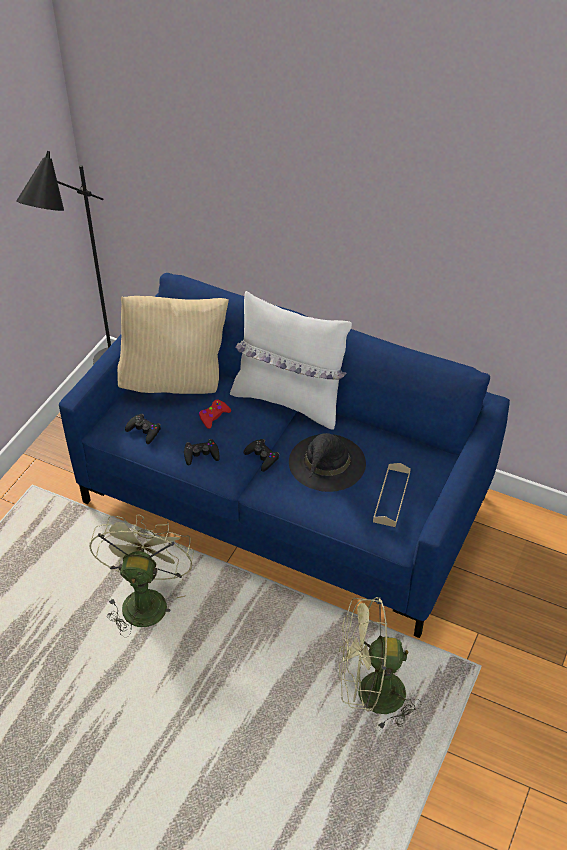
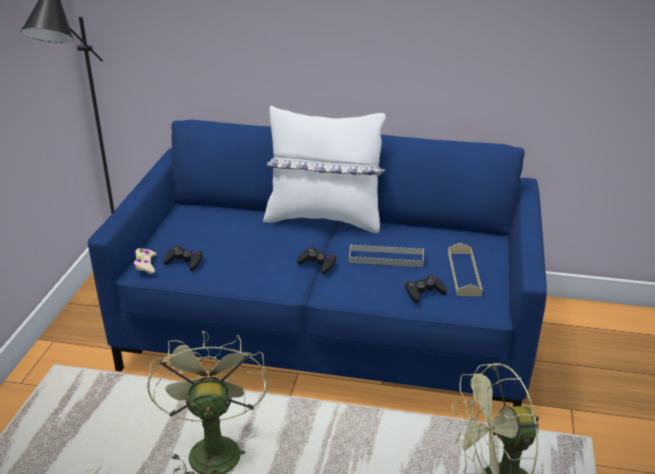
camera: 15 degrees left, 15 degrees down
beige pillow [117,296,229,394] -> none
black game controller [184,439,220,466] -> black game controller moved to [405,274,447,303]
red game controller [199,399,231,429] -> none
black hat [289,433,366,492] -> grey tray [349,244,424,267]
none -> beige game controller [133,248,156,274]

